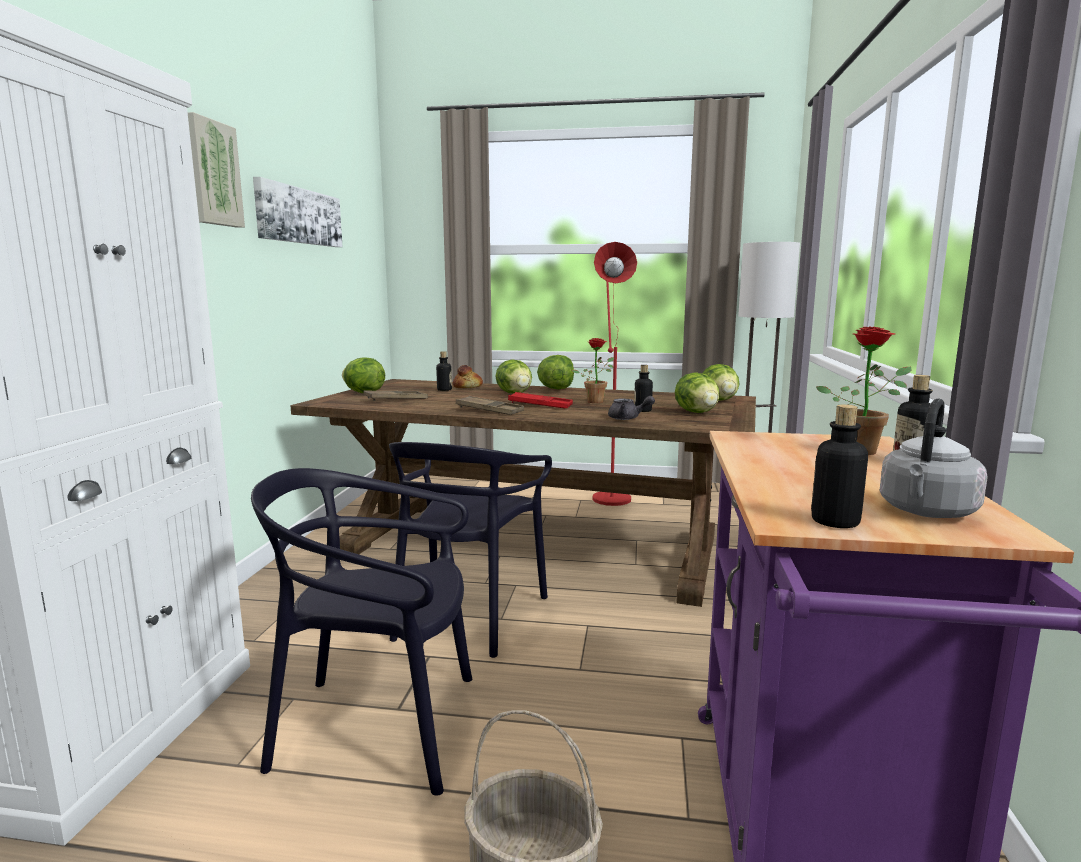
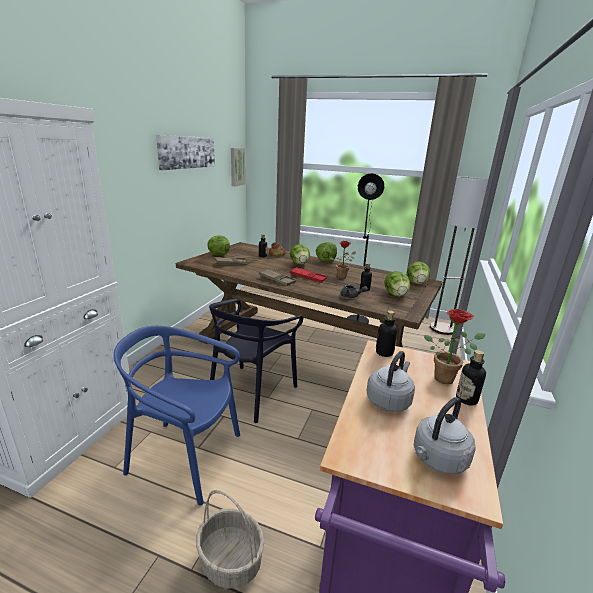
camera: 10 degrees right, 10 degrees up
picture [188,112,245,227] -> picture moved to [231,148,246,186]
black chair [251,468,472,796] -> blue chair [114,326,240,506]
red floor lamp [592,242,637,506] -> black floor lamp [347,173,384,324]
bottle [811,405,868,528] -> bottle moved to [376,310,398,357]
none -> grey kettle [367,351,415,412]

